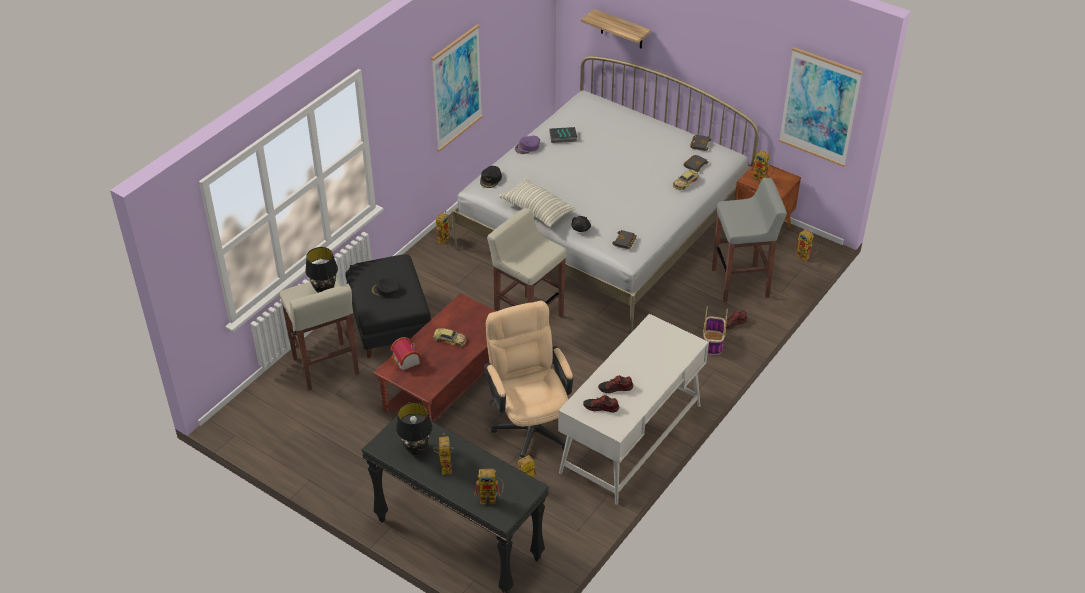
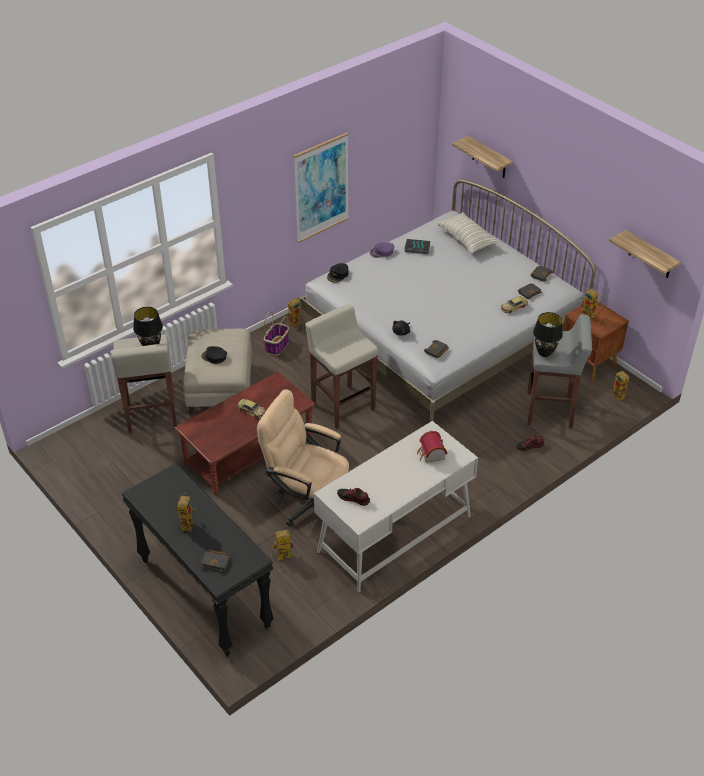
camera: 15 degrees right, 0 degrees up
black ottoman [345,254,431,358] -> beige ottoman [183,329,252,415]
toy house [390,337,422,370] -> toy house moved to [417,431,448,463]
black table lamp [396,402,433,455] -> black table lamp moved to [533,312,563,357]
toy robot [474,469,504,504] -> black book [200,550,230,572]
beige office chair [484,301,573,460] -> beige office chair turned 60 degrees counterclockwise [257,389,349,532]
pillow [499,178,576,228] -> pillow moved to [436,212,499,254]
shoe [598,375,633,393] -> none
basket [703,306,728,355] -> basket moved to [264,312,289,355]
picture [779,47,863,167] -> shelf [609,230,681,278]

